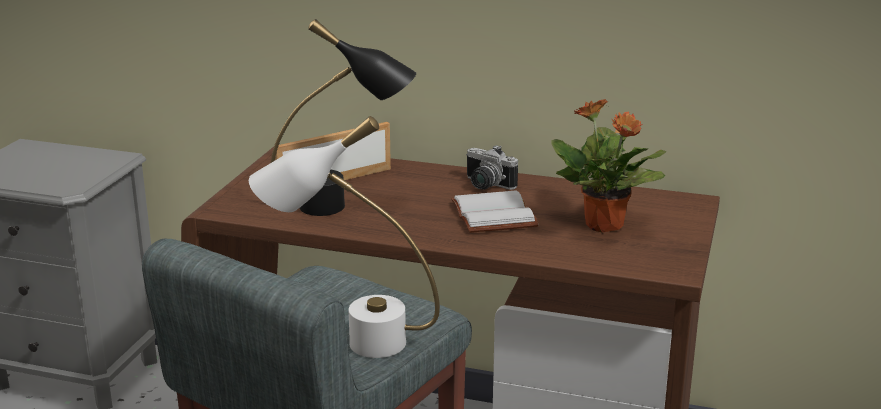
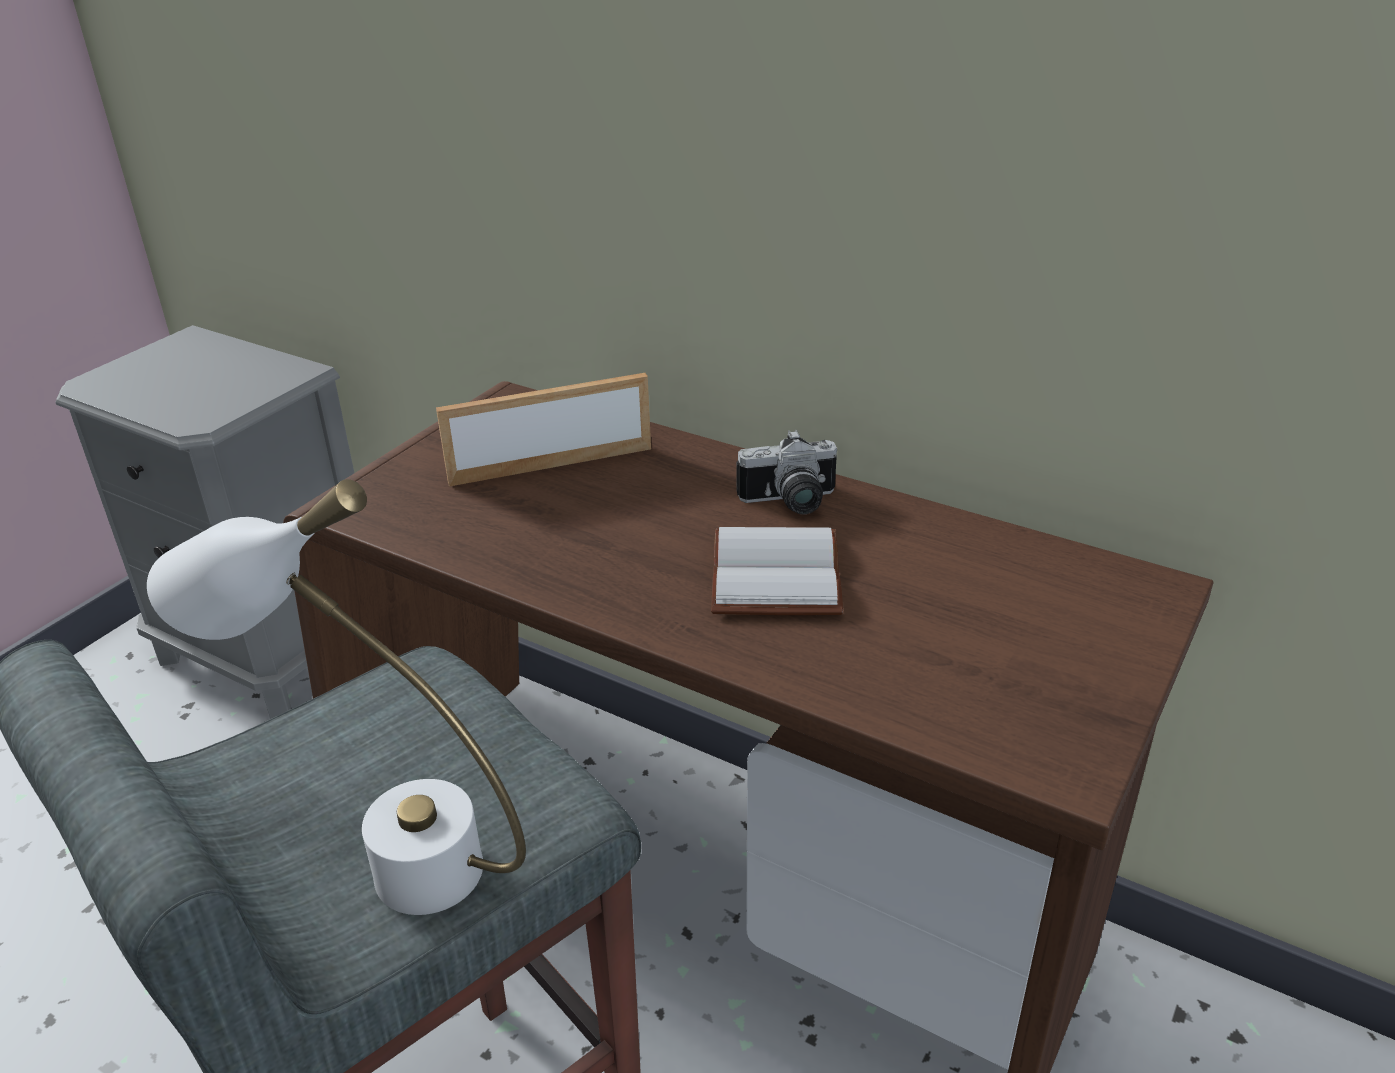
camera: 15 degrees right, 10 degrees up
black table lamp [271,19,416,216] -> none
camera [466,145,518,190] -> camera turned 60 degrees counterclockwise [736,430,837,514]
potted plant [551,99,666,233] -> none

